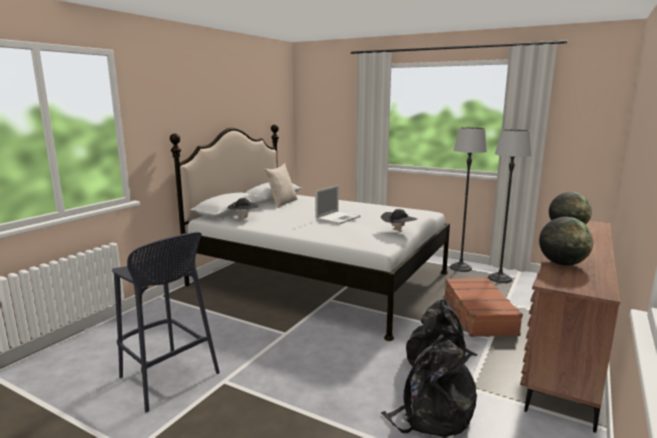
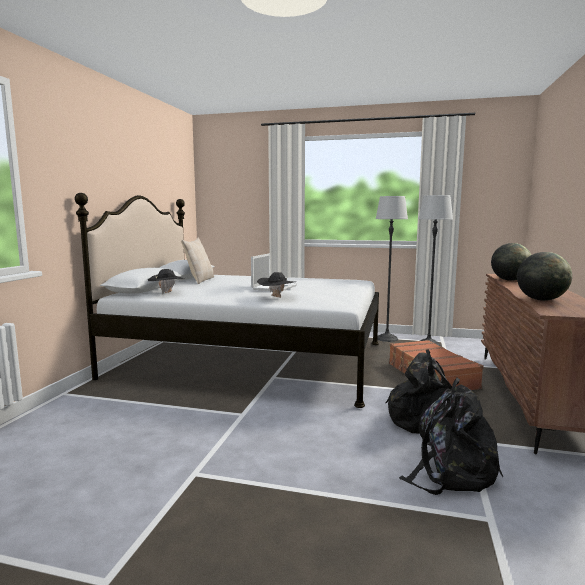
camera: 15 degrees left, 5 degrees down
grey stool [112,232,220,413] -> none
black hat [381,209,417,232] -> black hat moved to [257,272,294,298]

